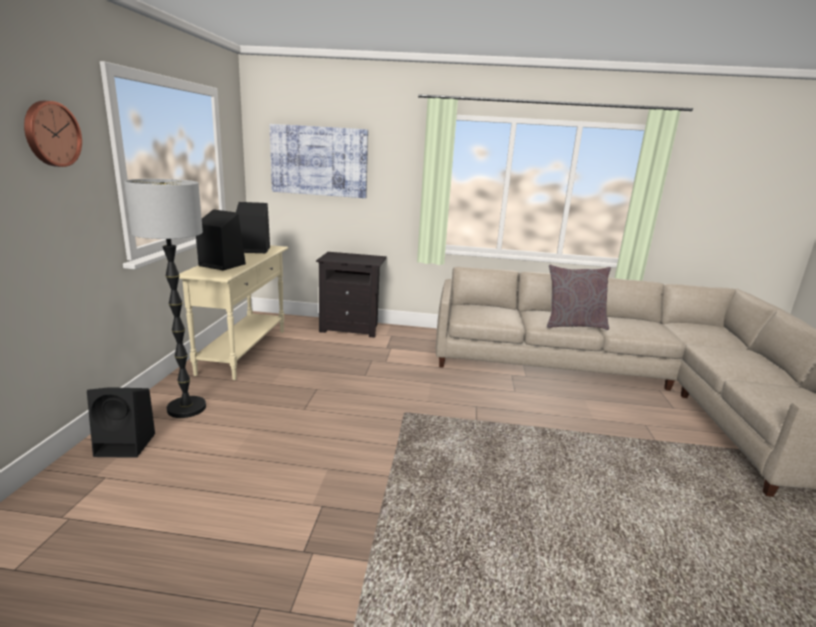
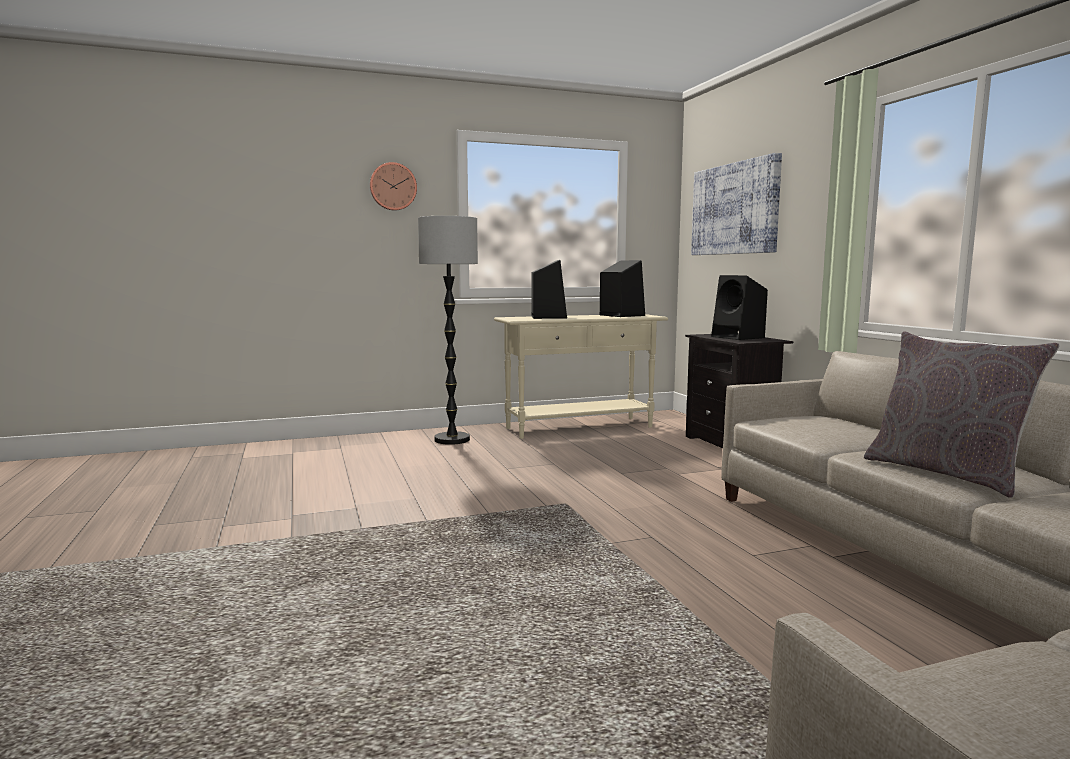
camera: 65 degrees right, 10 degrees down
black speaker [87,387,155,458] -> black speaker moved to [711,275,768,340]

